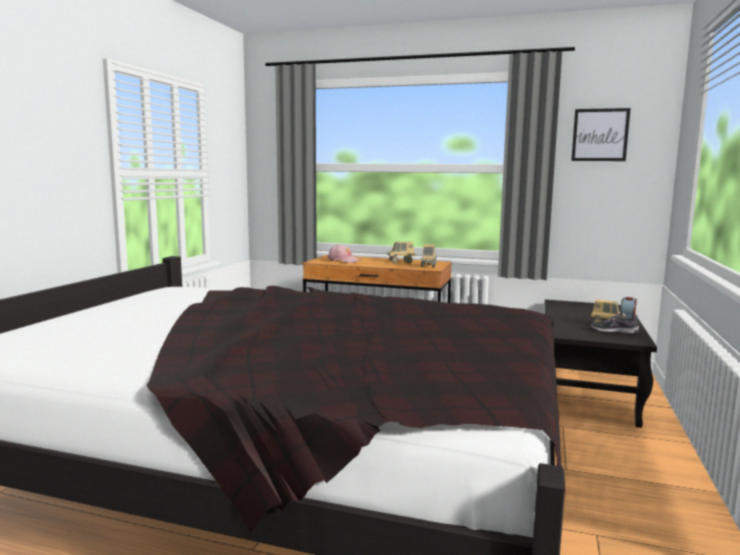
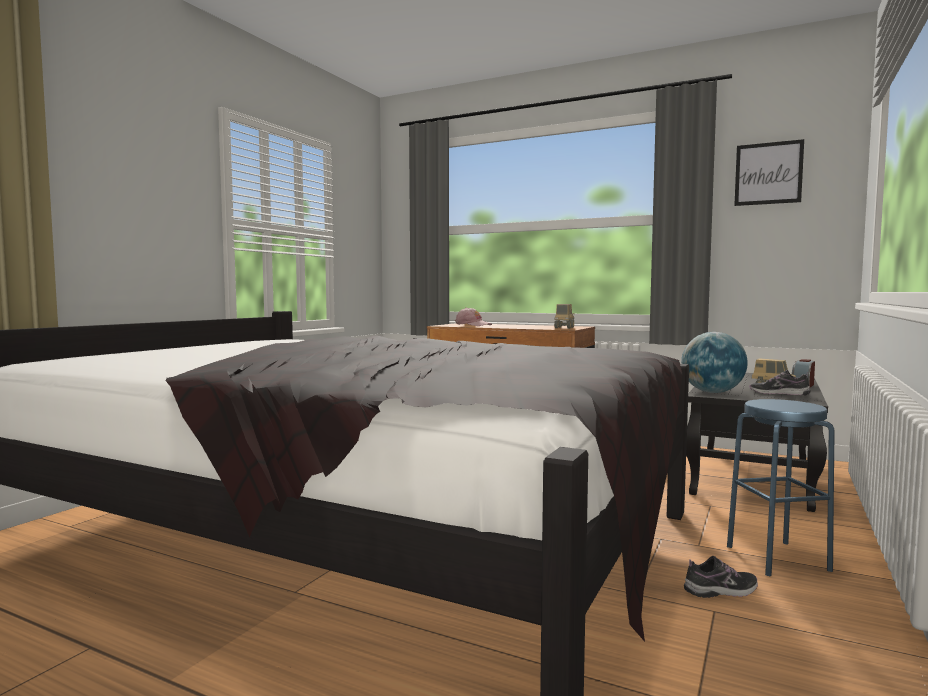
camera: 10 degrees right, 5 degrees down
toy truck [387,242,415,263] -> none
none -> globe [681,332,748,393]
none -> shoe [684,556,758,598]
none -> blue stool [727,399,835,576]

